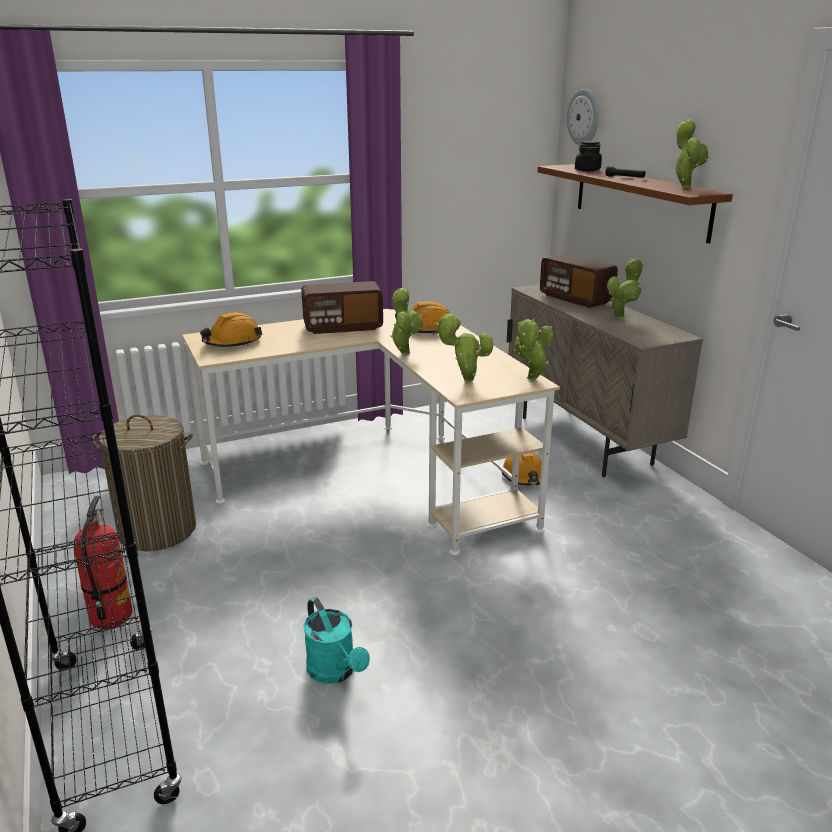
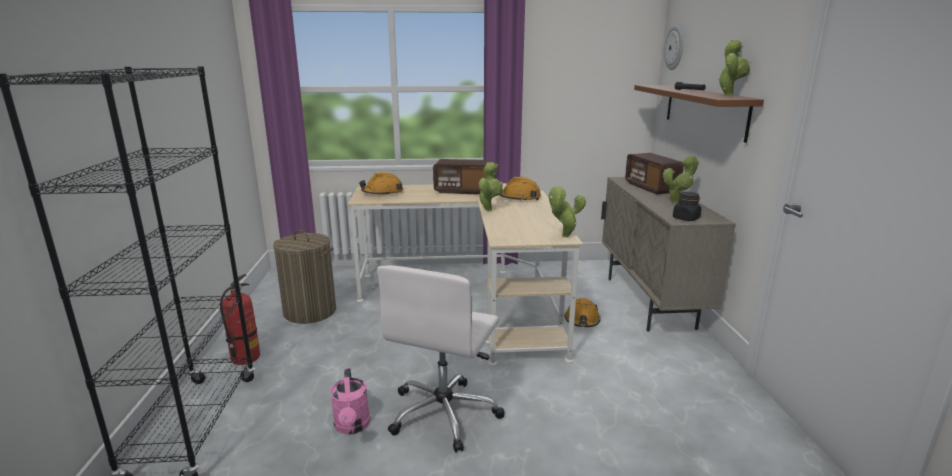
camera: 20 degrees right, 5 degrees down
turquoise watering can [304,597,370,684] -> pink watering can [330,368,370,435]
potted plant [436,313,493,382] -> none
black jar [575,141,602,172] -> black jar moved to [673,192,701,221]
none -> white office chair [377,265,505,452]

